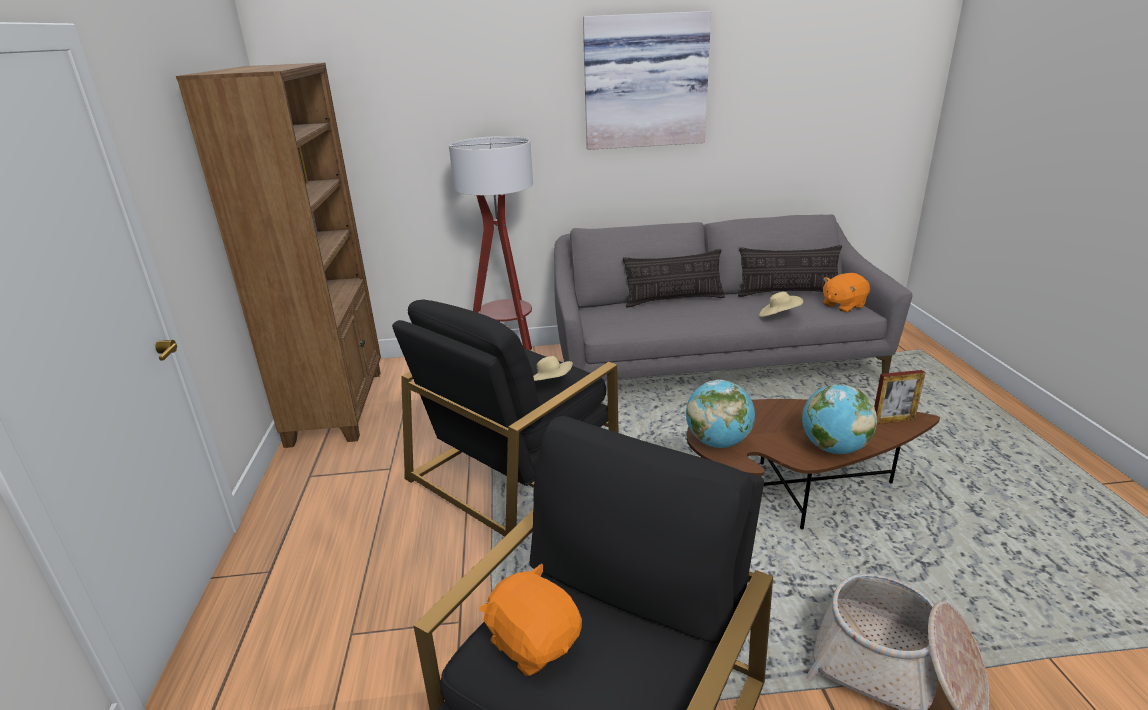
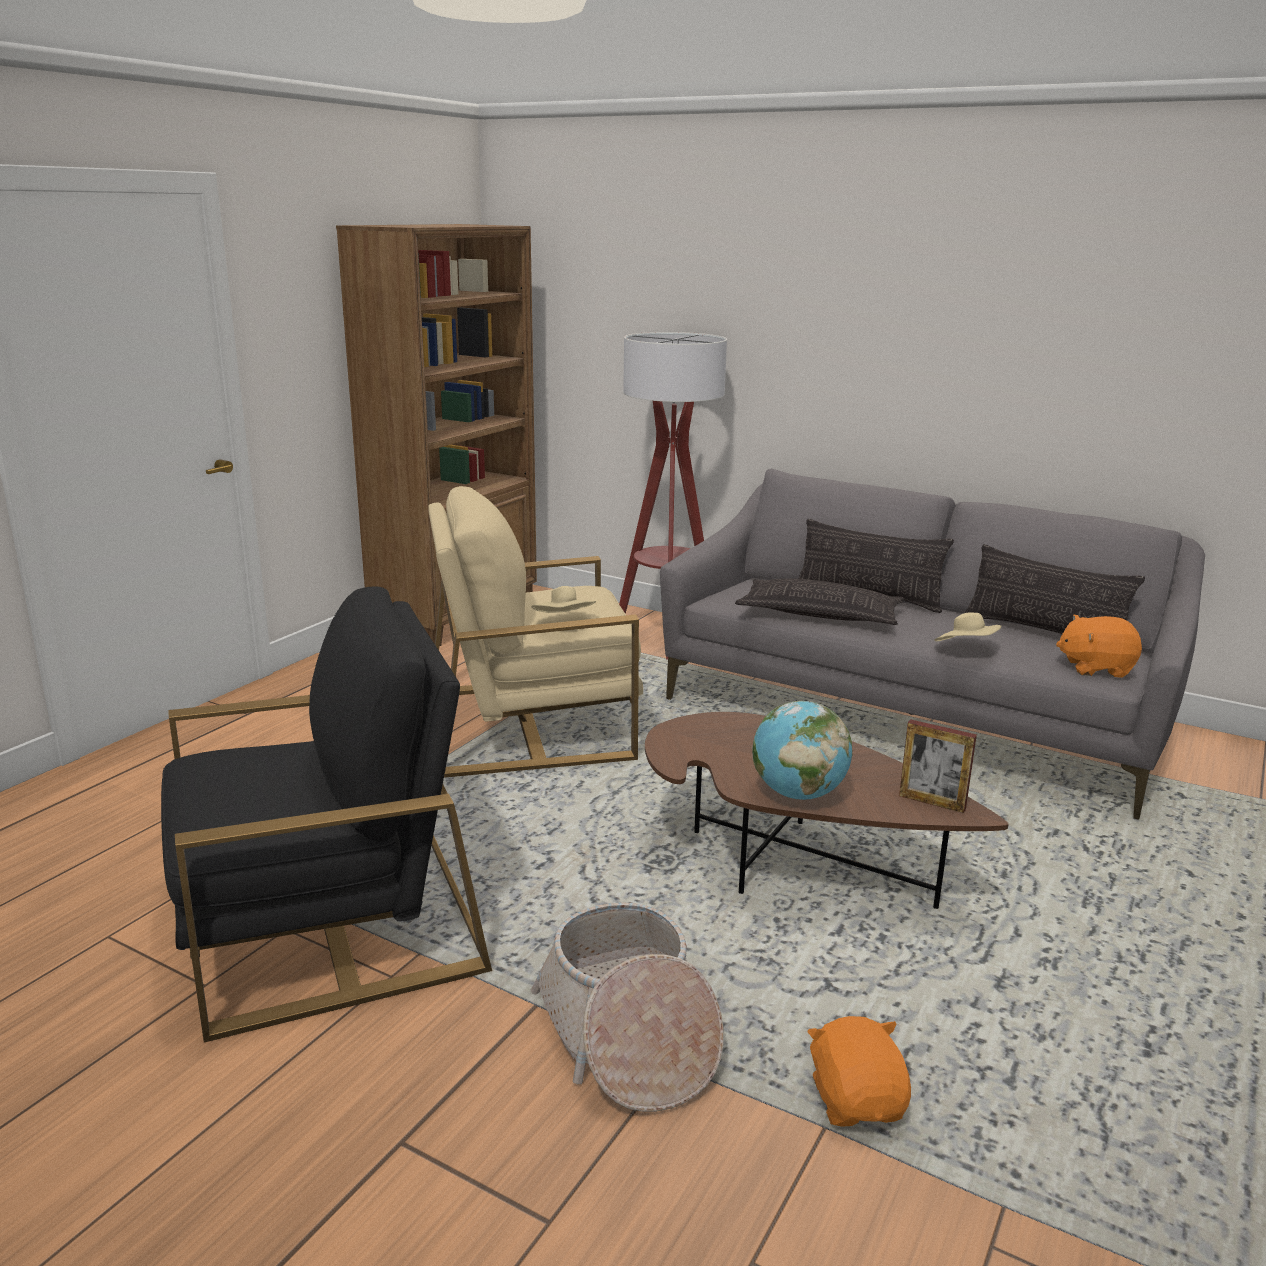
camera: 35 degrees right, 5 degrees down
black armchair [392,300,619,536] -> beige armchair [428,486,643,778]
orange plush toy [479,563,582,676] -> orange plush toy moved to [807,1016,911,1127]
picture [583,11,711,150] -> none
globe [686,380,755,448] -> none
none -> pillow [735,579,904,625]

